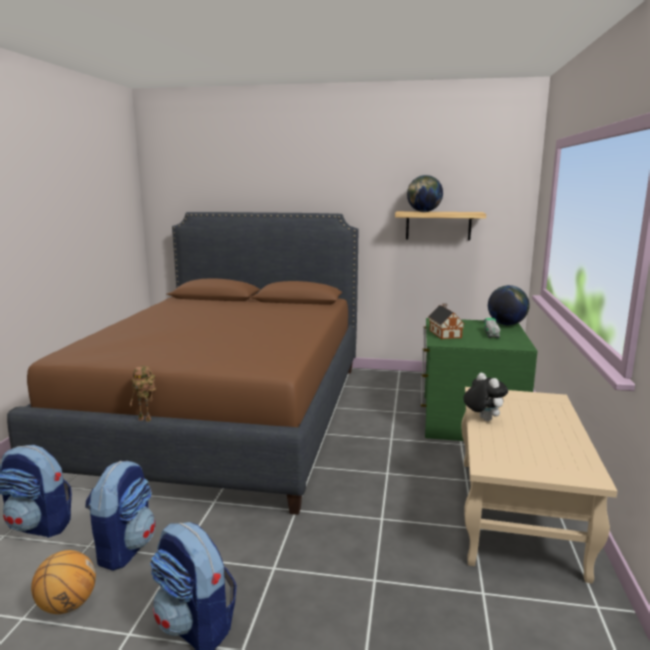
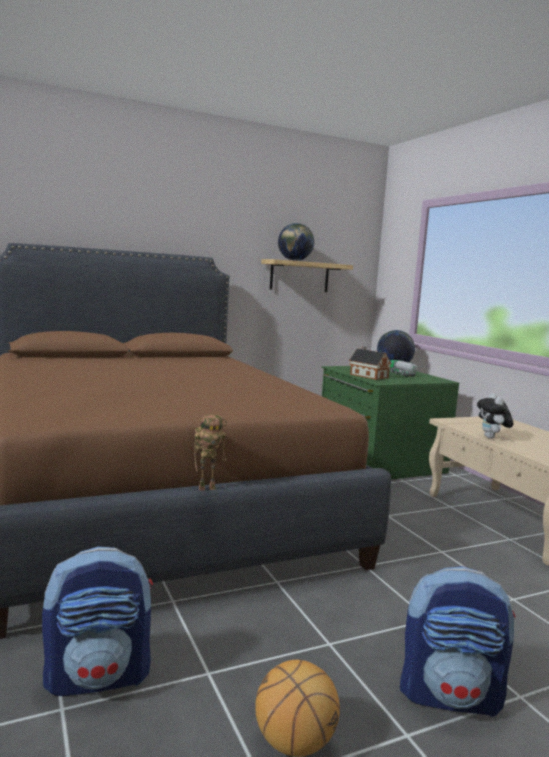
camera: 35 degrees left, 5 degrees down
backpack [85,461,155,571] -> none
plush toy [463,373,508,421] -> plush toy turned 120 degrees counterclockwise [477,393,513,439]

